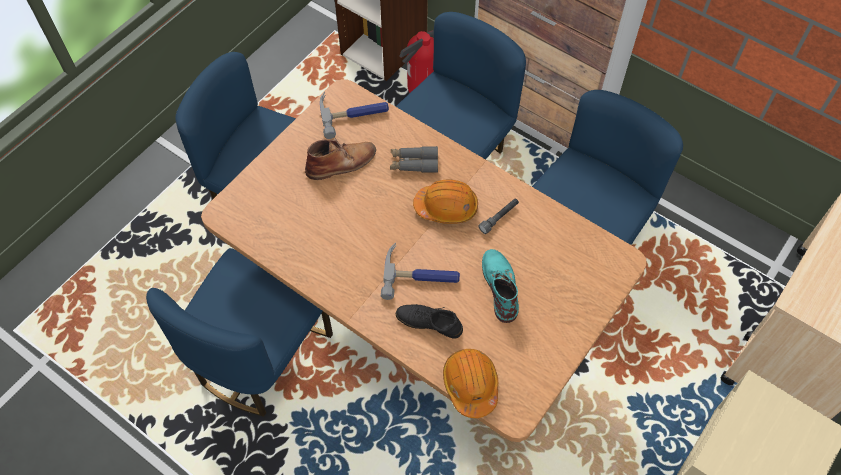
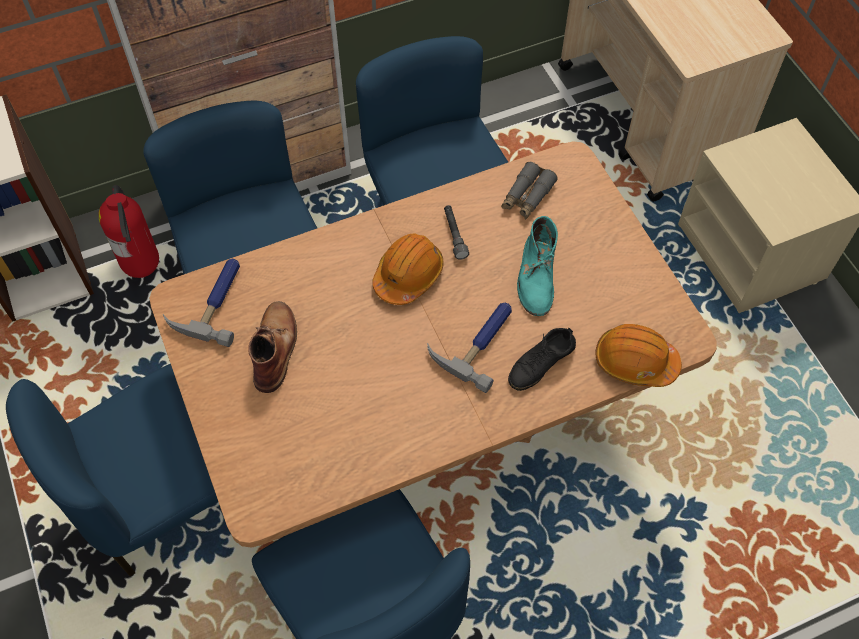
camera: 60 degrees left, 0 degrees up
grey binoculars [390,146,438,173] -> grey binoculars moved to [501,162,558,219]
turquoise boot [482,249,519,323] -> turquoise boot turned 105 degrees counterclockwise [517,216,558,316]

